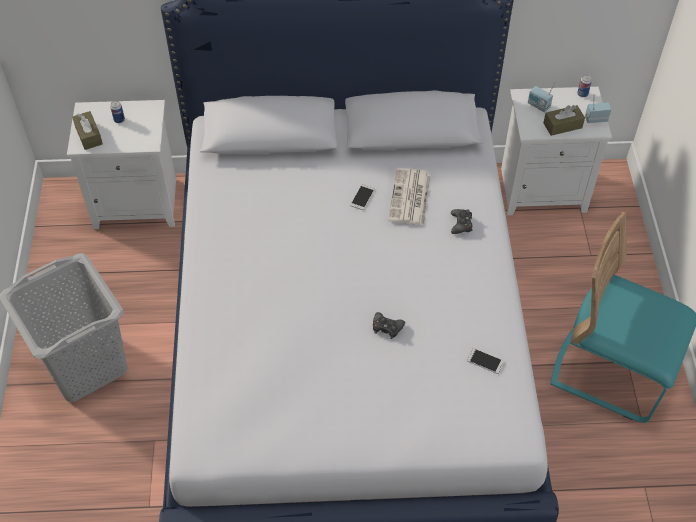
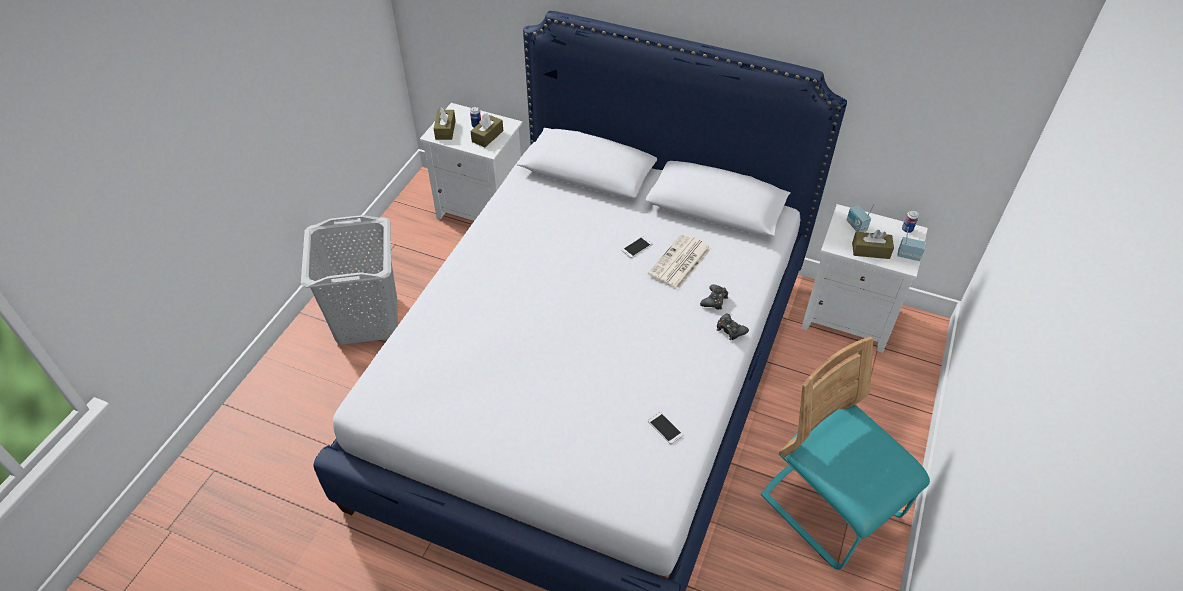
camera: 25 degrees right, 5 degrees down
black game controller [373,312,405,339] -> black game controller moved to [717,313,749,340]
none -> brown tissue box [470,113,503,147]

